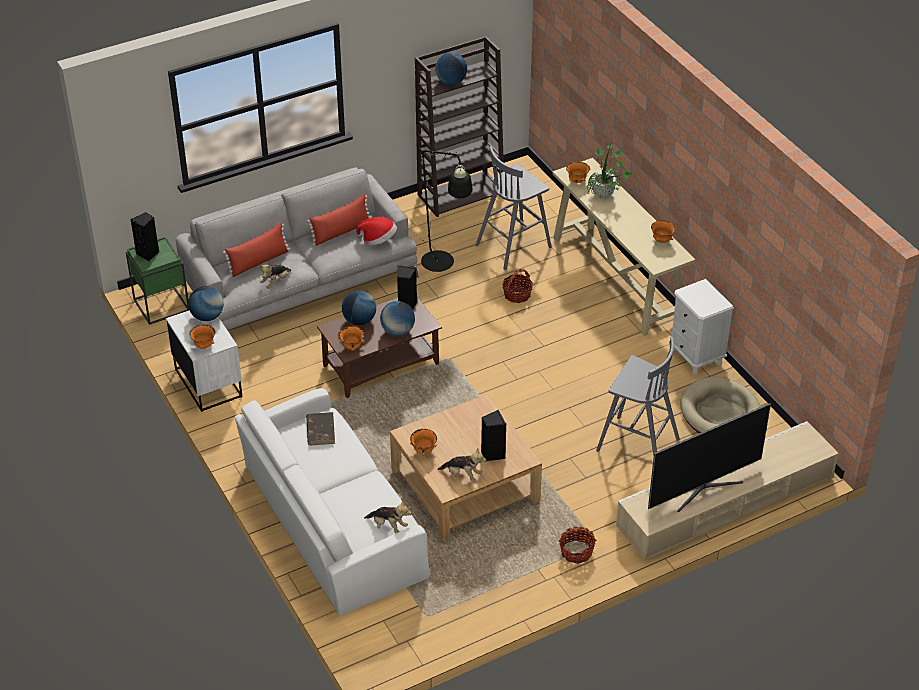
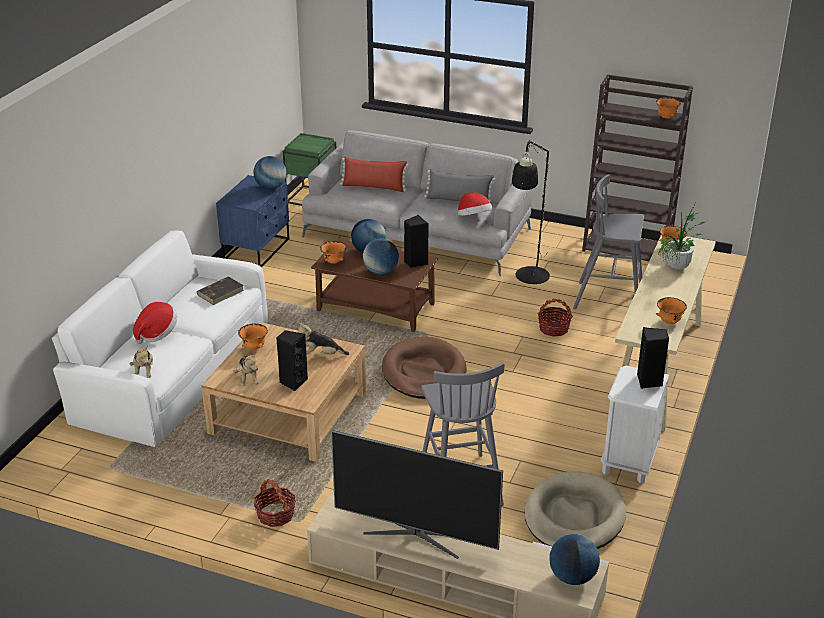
camera: 50 degrees right, 10 degrees down
black speaker [130,212,159,262] -> black speaker moved to [637,327,669,389]
white nightstand [166,311,242,412] -> blue nightstand [216,175,289,267]
orange bowl [189,325,216,349] -> orange bowl moved to [656,97,681,119]
plush toy [260,265,291,289] -> plush toy moved to [298,322,349,355]
red pillow [307,194,371,246] -> grey pillow [424,169,496,205]
globe [435,52,467,85] -> globe moved to [549,534,600,585]
none -> hat [133,302,178,344]
none -> brown dog bed [382,337,467,399]

